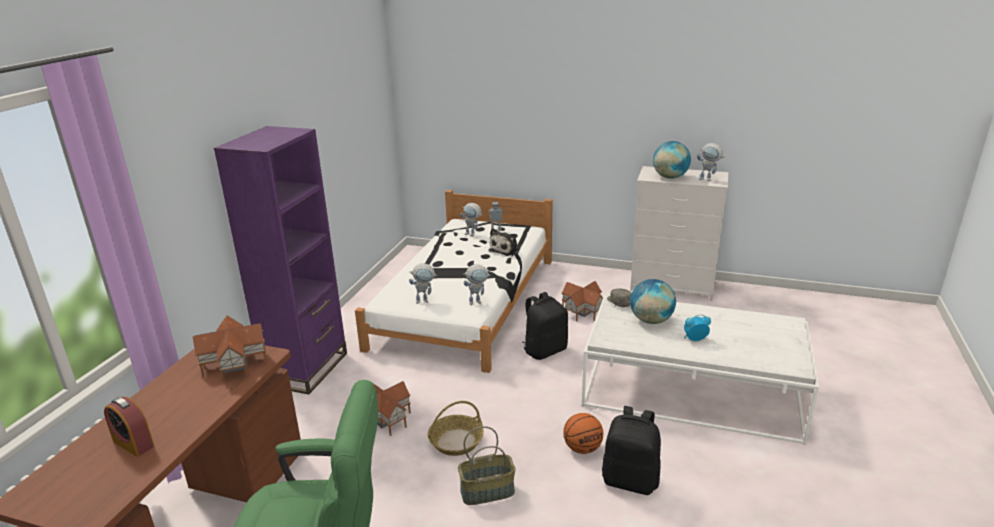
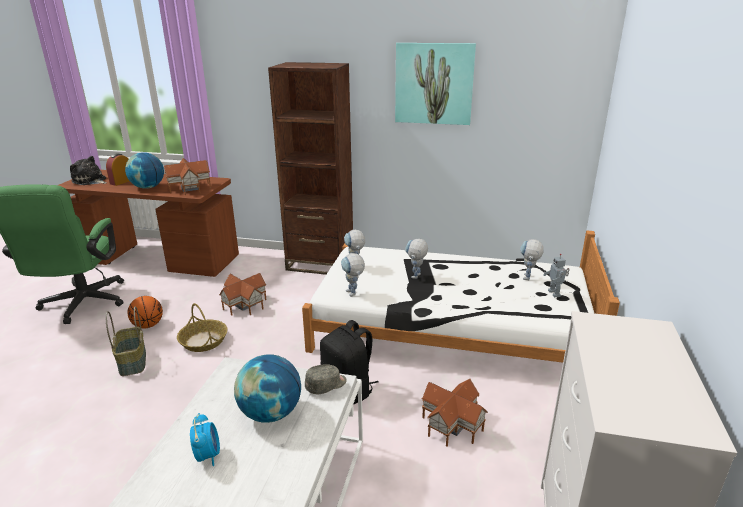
camera: 85 degrees right, 0 degrees up
purple bookcase [214,126,347,395] -> brown bookcase [268,62,353,275]
plush toy [489,228,520,256] -> plush toy moved to [70,156,107,185]
basketball [563,413,603,454] -> basketball moved to [127,296,163,328]
black backpack [602,406,661,495] -> none
globe [653,141,691,179] -> globe moved to [125,152,164,189]
toy robot [697,143,725,181] -> toy robot moved to [405,238,428,279]
none -> picture [395,43,476,125]

